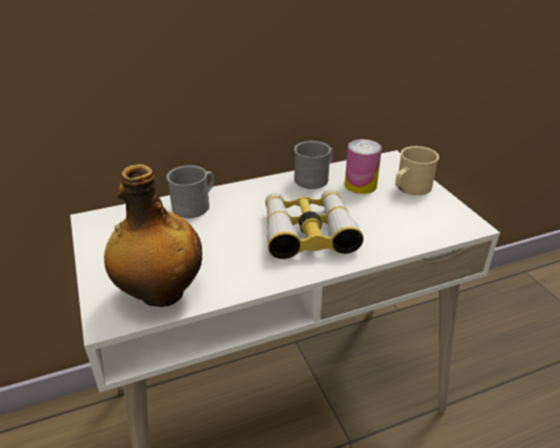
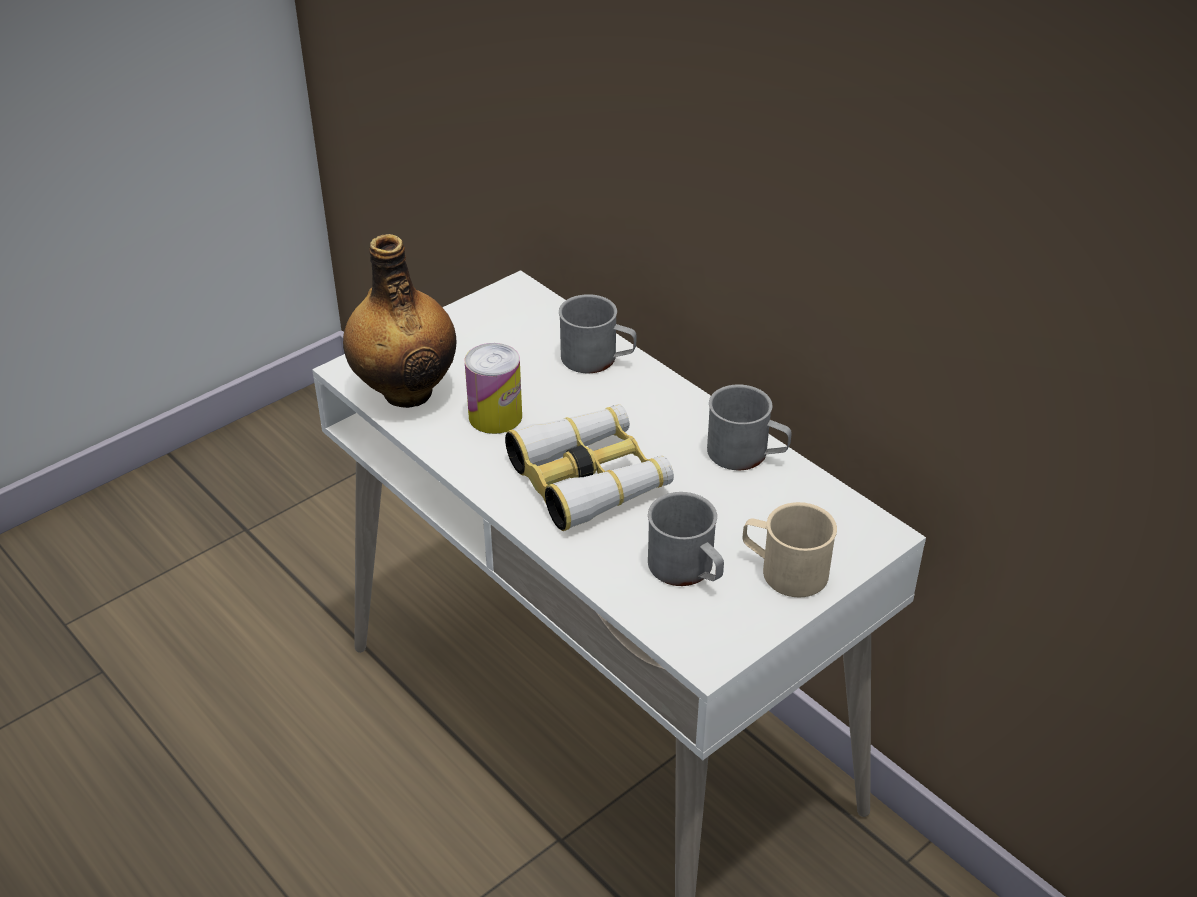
camera: 70 degrees right, 5 degrees up
can [345,139,382,194] -> can moved to [465,343,522,434]
none -> grey mug [648,492,724,586]

